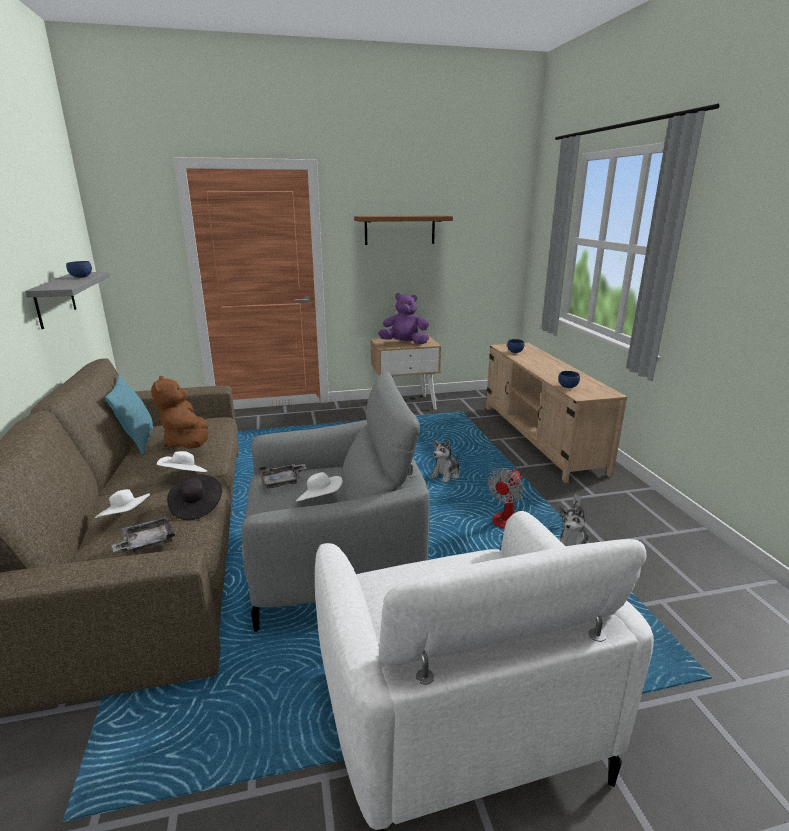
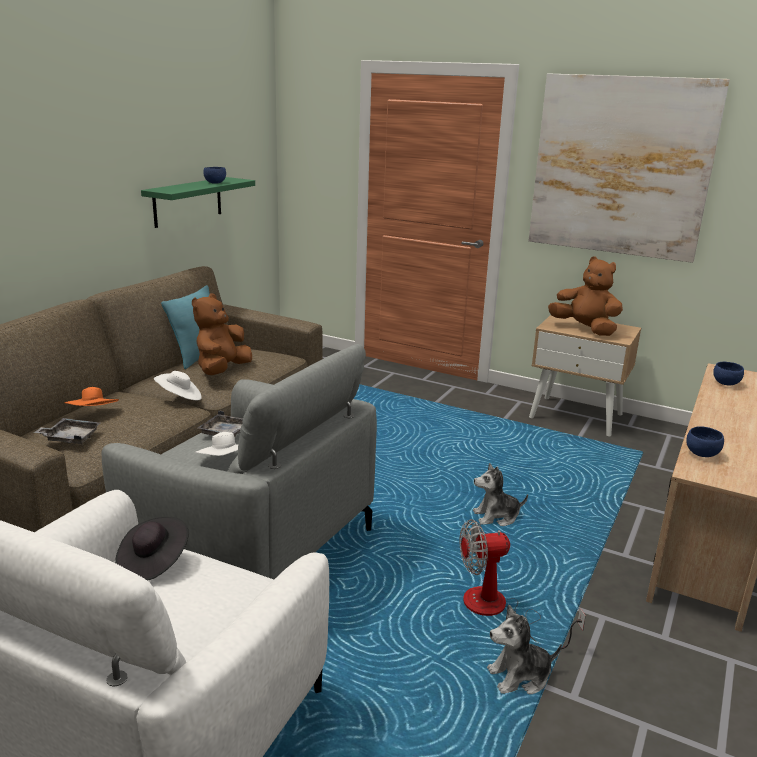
camera: 40 degrees right, 0 degrees up
grey shelf [25,272,110,329] -> green shelf [141,177,255,228]
white hat [95,489,150,518] -> orange hat [64,387,119,406]
black hat [167,474,222,520] -> black hat moved to [115,517,189,581]
brown shelf [354,215,453,245] -> picture [528,73,730,263]
purple plush toy [378,293,429,344] -> brown plush toy [548,256,623,336]

